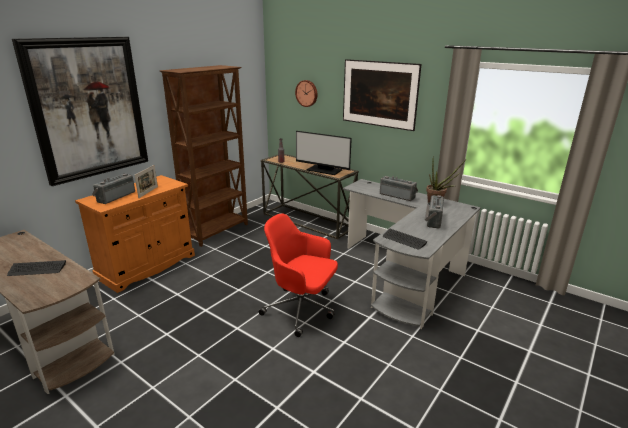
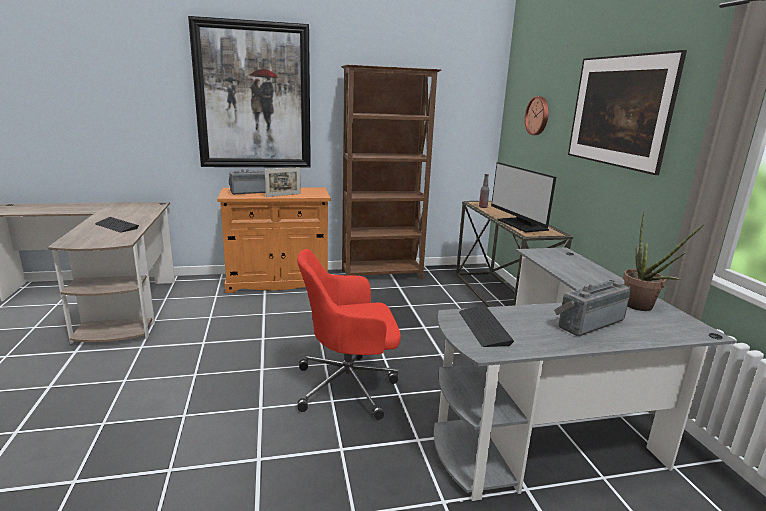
camera: 40 degrees right, 5 degrees down
red office chair [259,213,338,337] -> red office chair turned 75 degrees counterclockwise [297,249,401,420]
radio [380,176,418,201] -> none

